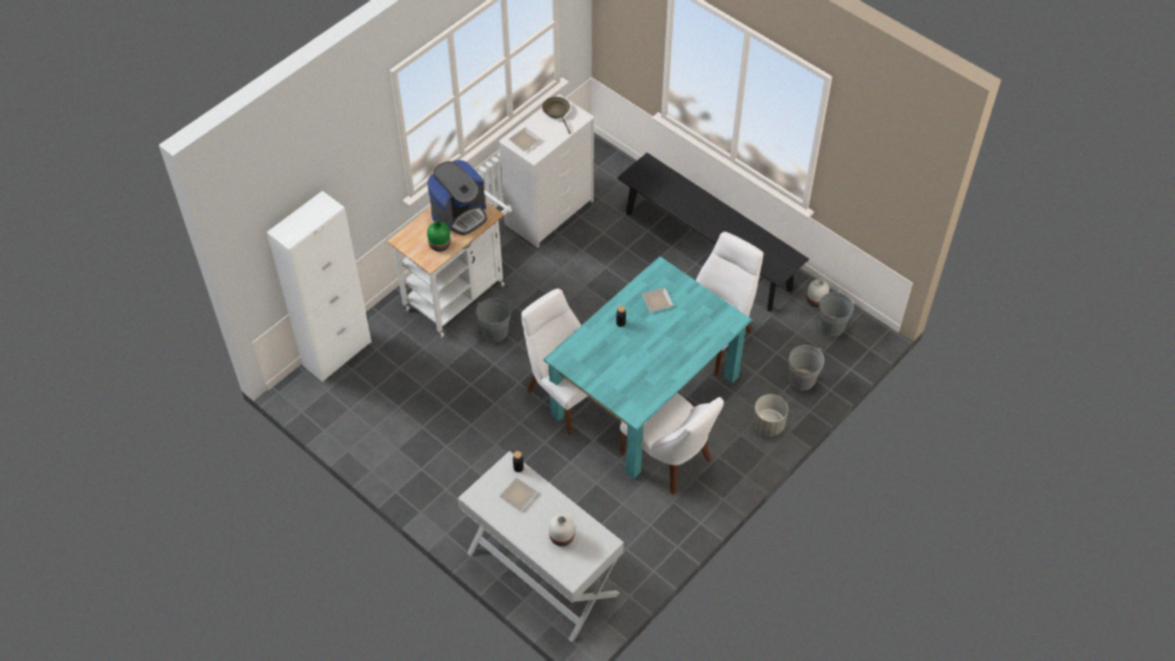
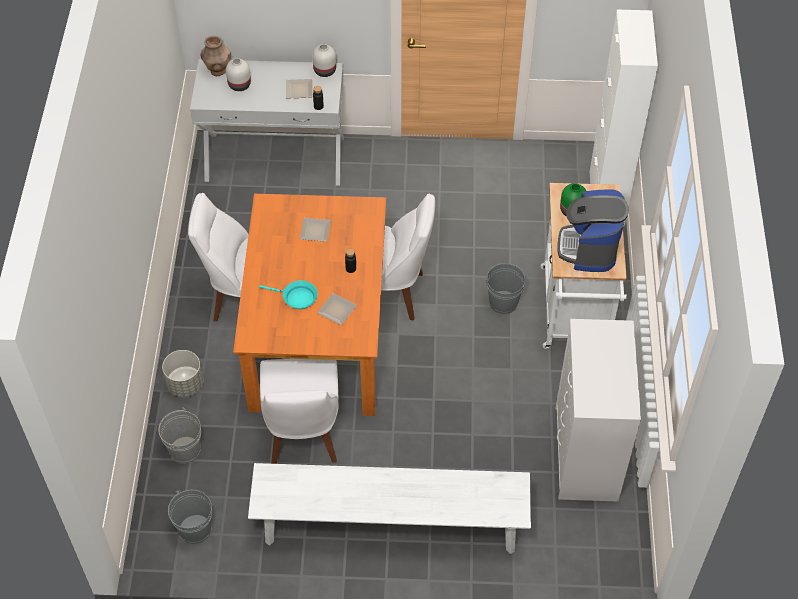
camera: 140 degrees right, 0 degrees up
plate [509,127,541,151] -> plate moved to [300,218,331,242]
brown frying pan [542,97,571,134] -> none
turquoise dining table [543,256,752,479] -> orange dining table [233,194,386,416]
black bench [617,153,809,311] -> white bench [248,463,531,554]
white vase [807,279,829,307] -> white vase moved to [312,44,336,77]
none -> brown vase [200,36,231,76]
none -> turquoise frying pan [259,280,317,309]

